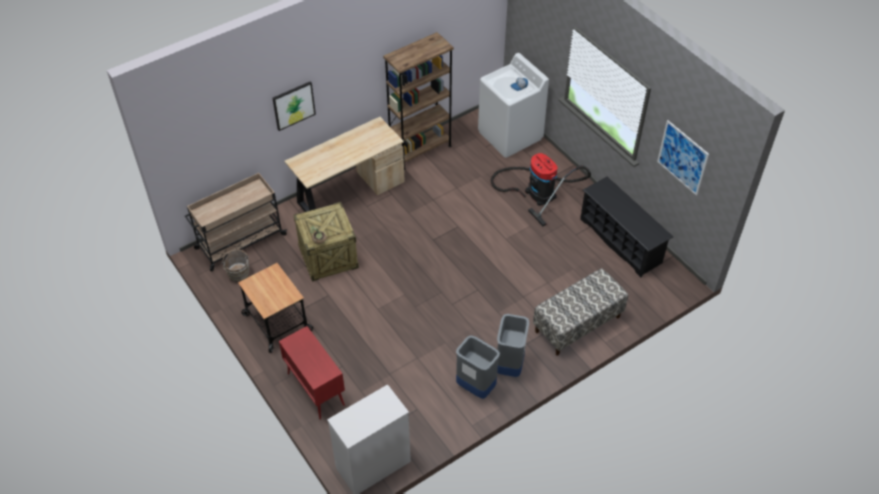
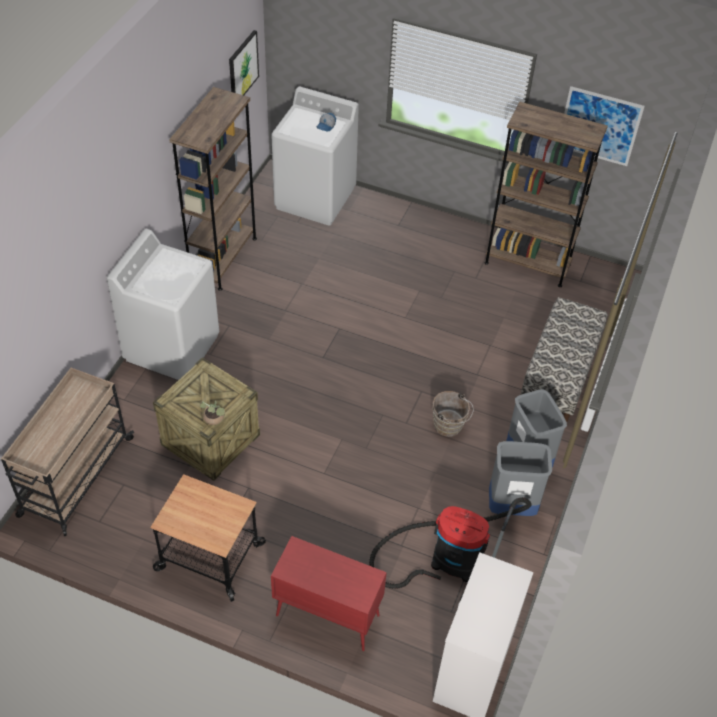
camera: 35 degrees left, 0 degrees up
brown bucket [221,249,249,282] -> brown bucket moved to [432,391,474,437]
picture [272,81,316,131] -> picture moved to [229,30,259,95]
beige desk [284,117,405,212] -> white washing machine [107,229,219,380]
vacuum cleaner [491,153,591,226] -> vacuum cleaner moved to [369,497,532,601]
black shoe rack [580,177,673,277] -> brown bookcase [484,102,608,287]

